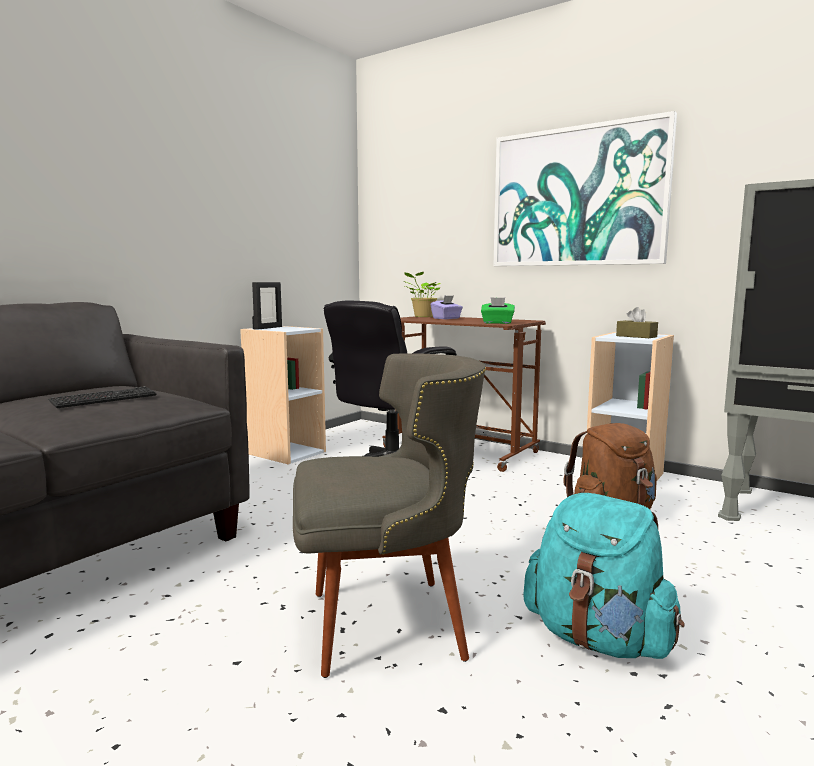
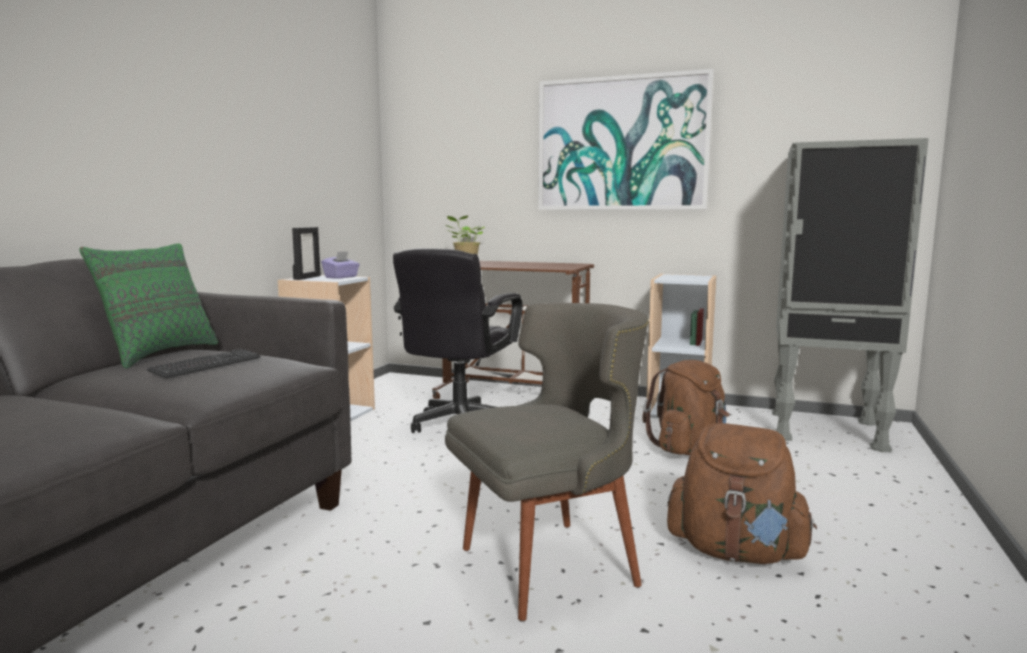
camera: 15 degrees left, 0 degrees up
purple tissue box [430,296,463,319] -> purple tissue box moved to [321,251,360,279]
green tissue box [481,297,515,324] -> none
turquoise backpack [523,493,685,659] -> brown backpack [667,423,817,564]
brown tissue box [616,307,658,338] -> none
none -> green pillow [79,243,218,369]

